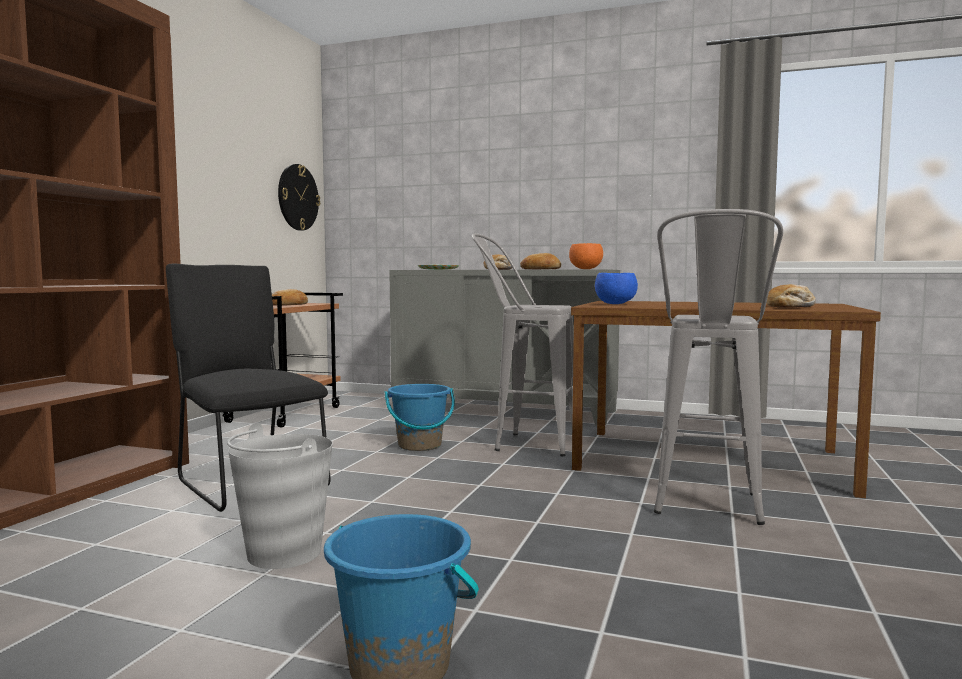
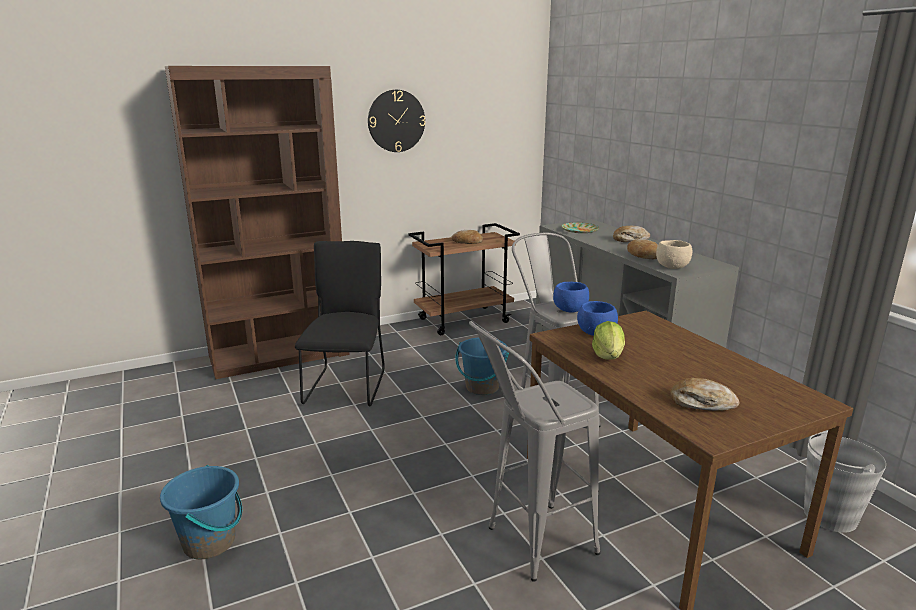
camera: 45 degrees right, 15 degrees up
grey bucket [227,423,333,569] -> grey bucket moved to [804,430,886,533]
wall clock [278,164,320,231] -> wall clock moved to [368,90,426,152]
orange bowl [569,243,603,269] -> beige bowl [656,240,692,269]
none -> blue bowl [553,282,589,313]
none -> lettuce [592,321,625,360]

